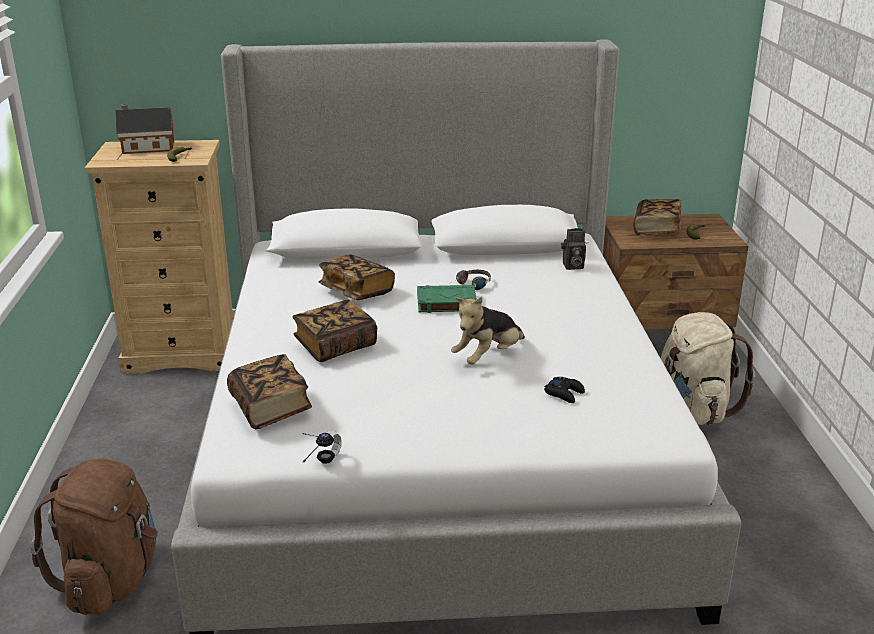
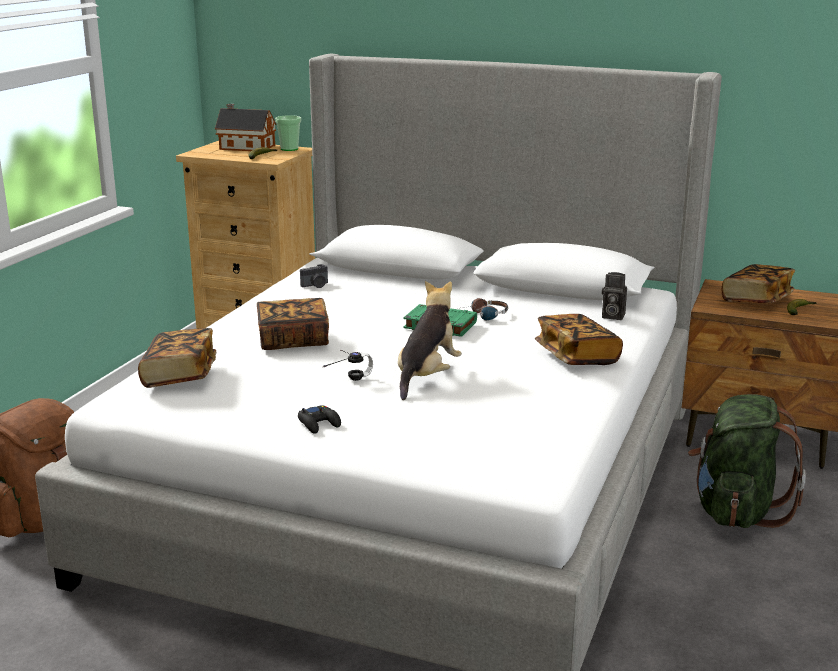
camera: 25 degrees right, 5 degrees down
headphones [302,431,342,464] -> headphones moved to [323,350,373,381]
book [319,254,395,300] -> book moved to [535,314,623,365]
plush toy [451,297,525,364] -> plush toy turned 135 degrees clockwise [398,281,462,400]
black game controller [544,377,585,403] -> black game controller moved to [298,405,341,434]
beige backpack [661,312,755,425] -> green backpack [688,394,806,528]
none -> cup [275,115,301,151]
none -> camera [300,264,328,288]

